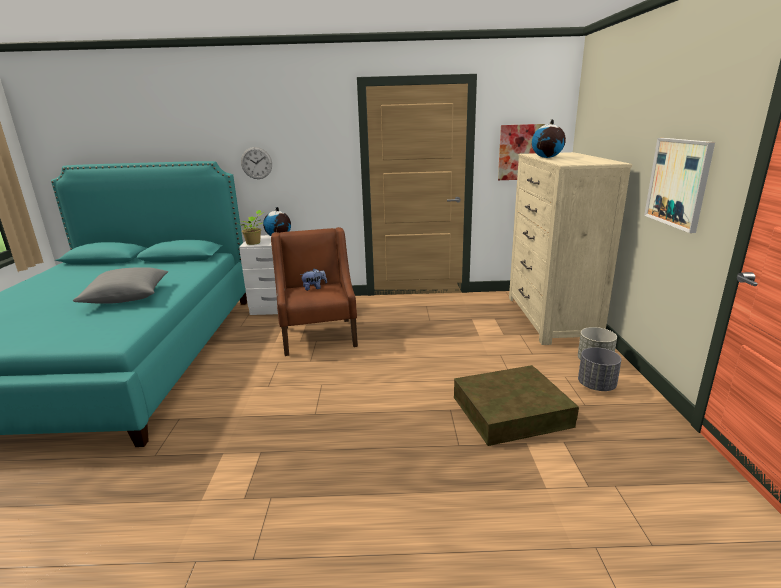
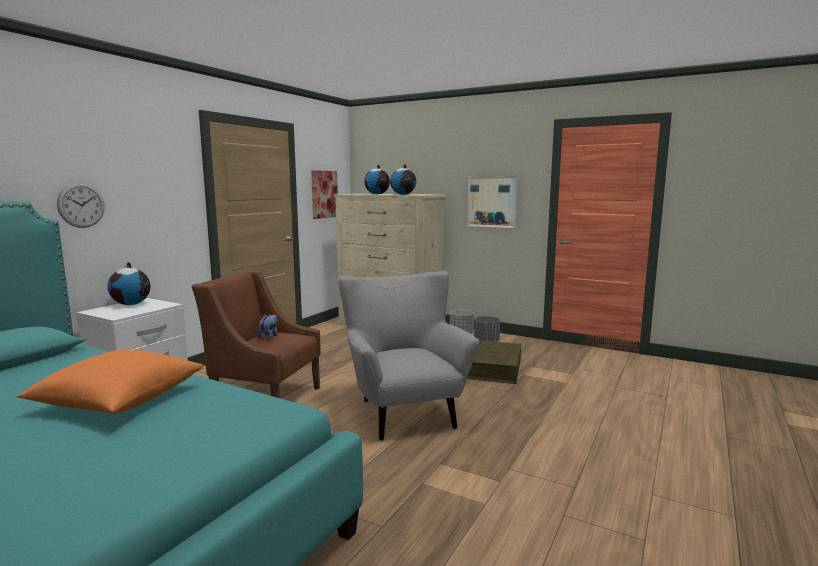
camera: 60 degrees left, 10 degrees down
grey pillow [73,267,168,304] -> orange pillow [16,350,203,413]
potted plant [241,210,264,245] -> none
none -> grey armchair [339,270,479,441]
none -> globe [390,164,416,195]

